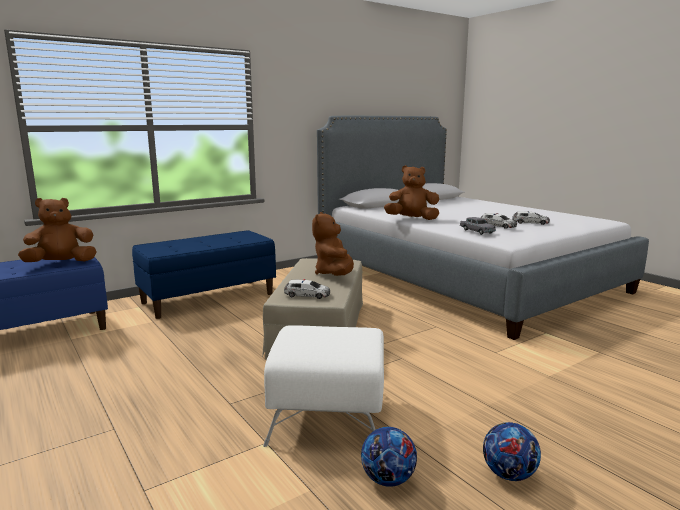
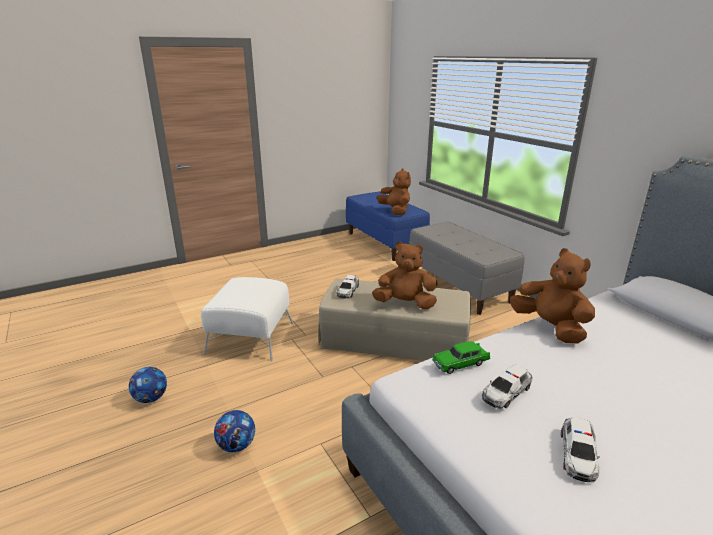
camera: 95 degrees right, 10 degrees up
blue bench [132,230,276,319] -> grey bench [409,222,525,315]
football [361,427,417,487] -> football moved to [214,410,255,452]
brown plush toy [384,165,439,220] -> brown plush toy turned 45 degrees counterclockwise [510,248,595,343]
grey toy car [460,217,496,235] -> green toy car [432,341,491,374]

